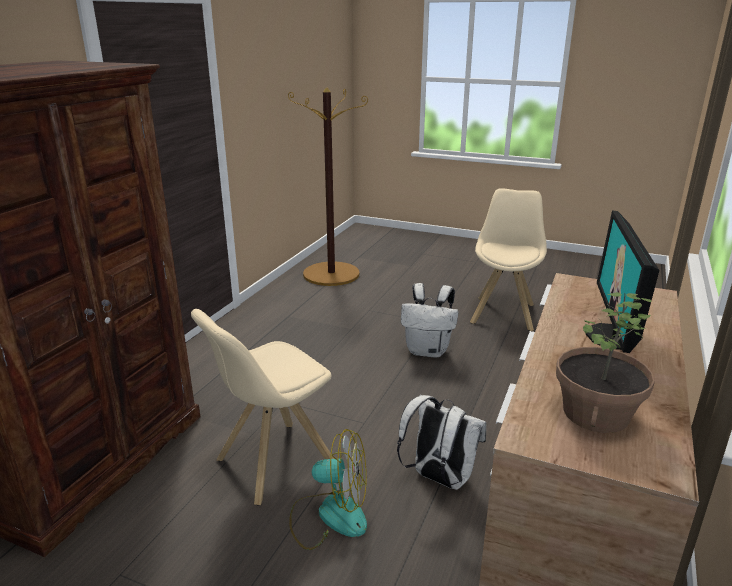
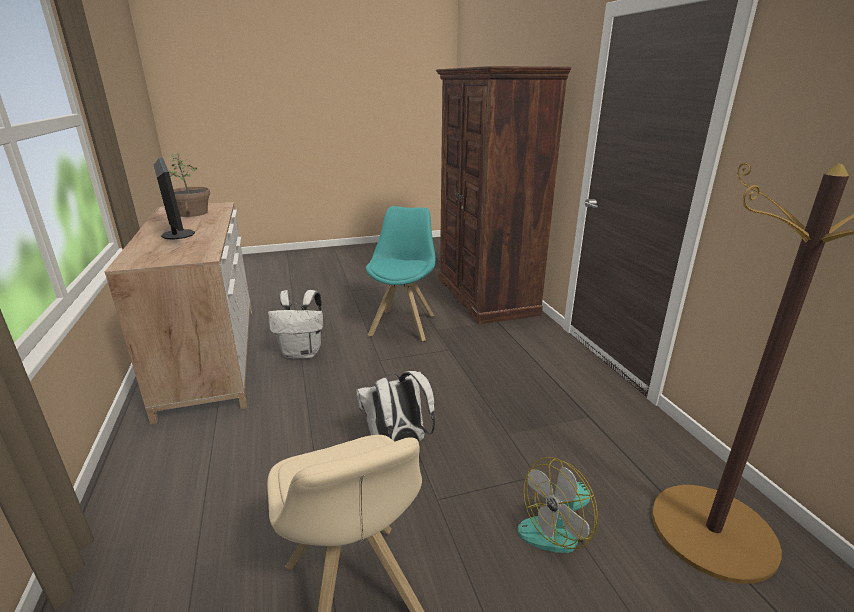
camera: 140 degrees right, 0 degrees up
beige chair [191,309,334,505] -> turquoise chair [366,206,435,342]
fan [289,429,367,550] -> fan moved to [517,457,598,553]

